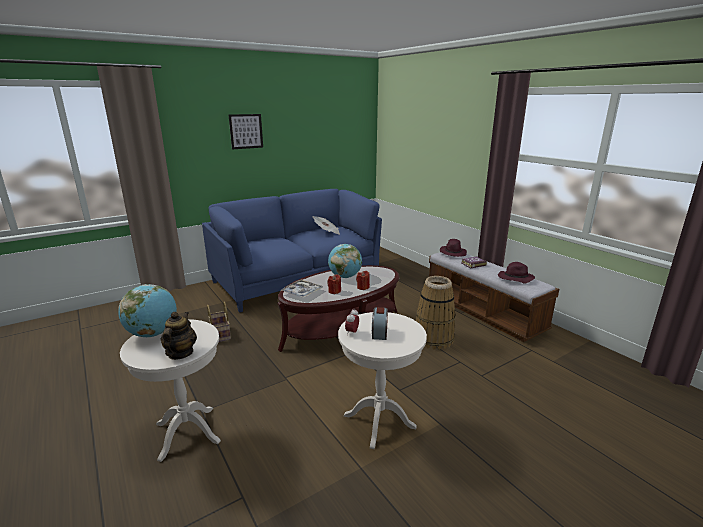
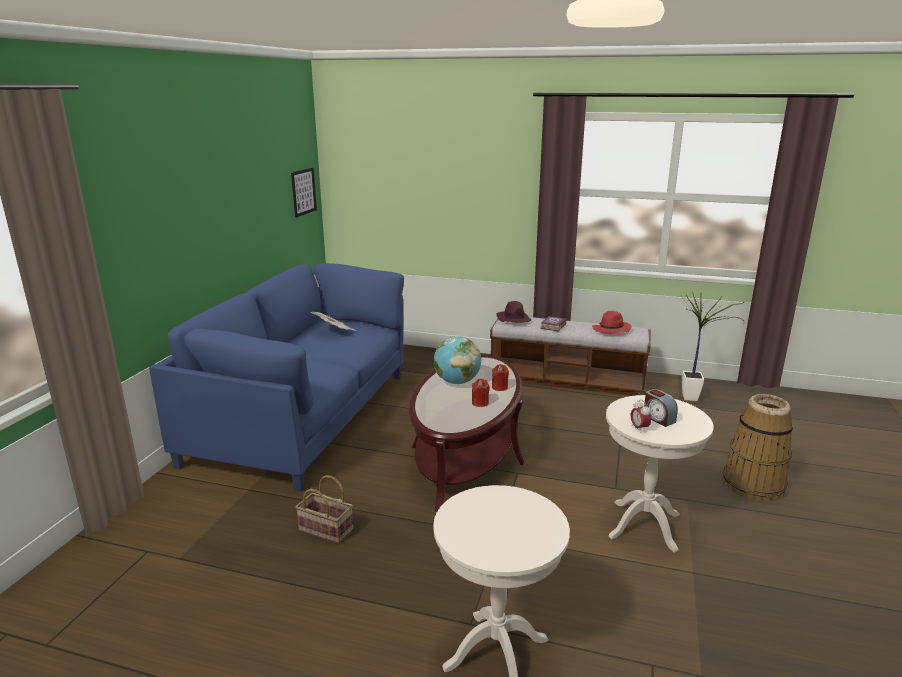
camera: 40 degrees left, 0 degrees up
globe [118,284,177,337] -> none
teapot [161,312,197,360] -> none
picture [229,114,263,149] -> picture moved to [291,168,317,218]
tray [280,280,323,298] -> none
basket [416,276,456,350] -> basket moved to [723,394,793,502]
purple hat [498,262,535,283] -> red hat [592,311,631,333]
none -> potted plant [681,294,744,401]

